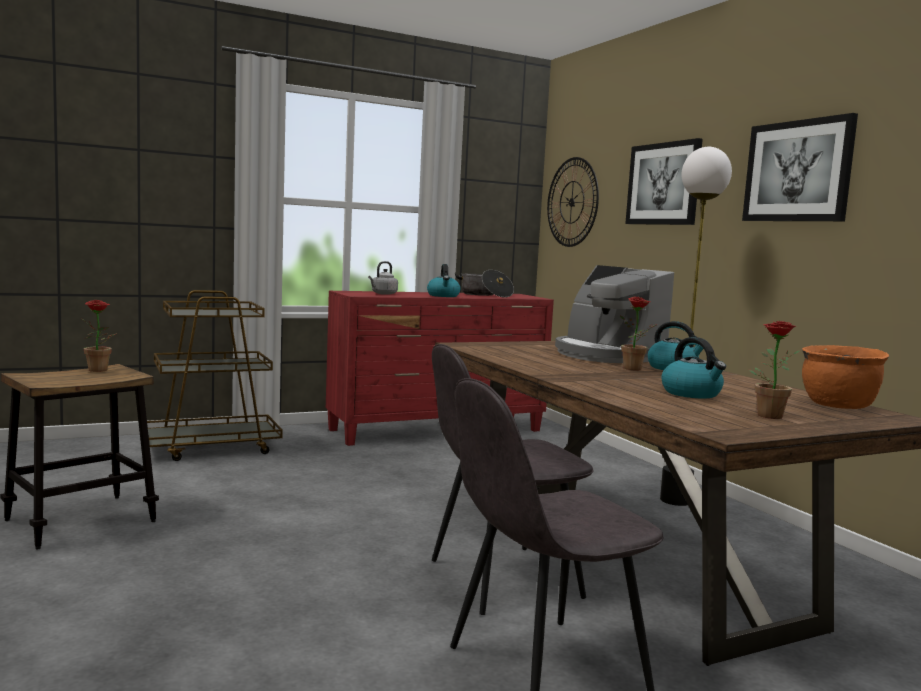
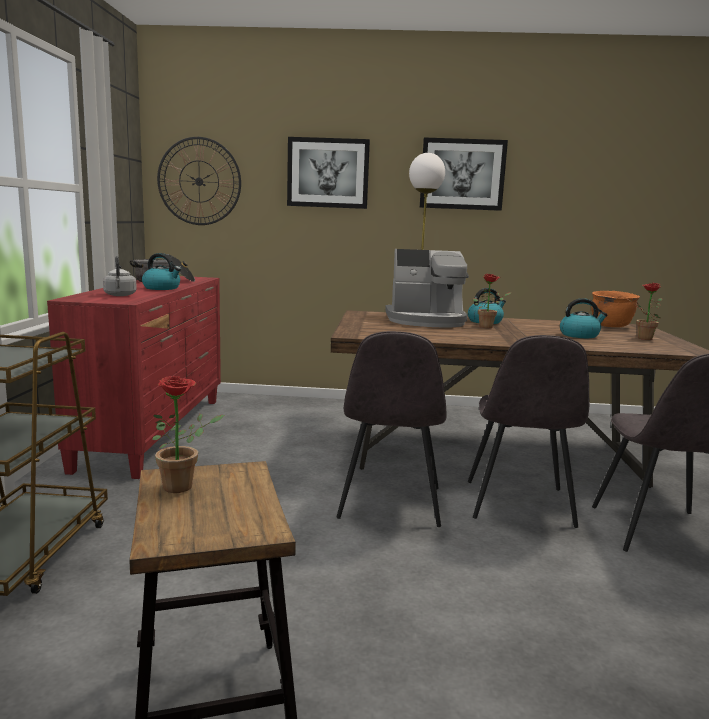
camera: 60 degrees left, 5 degrees up
none -> grey chair [336,331,447,527]

